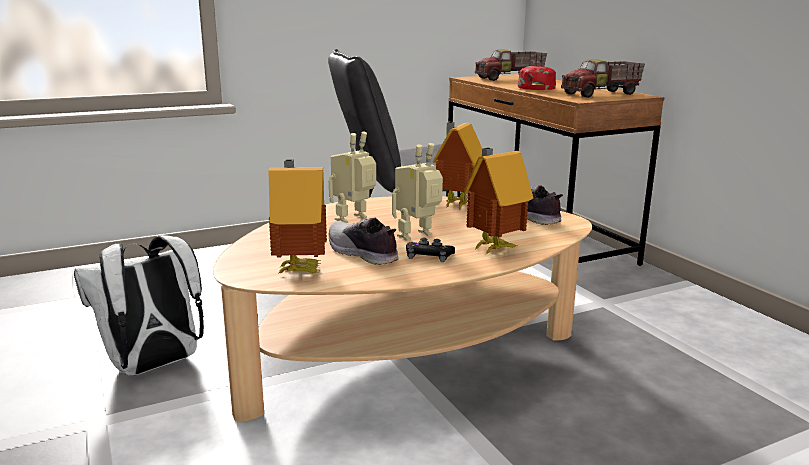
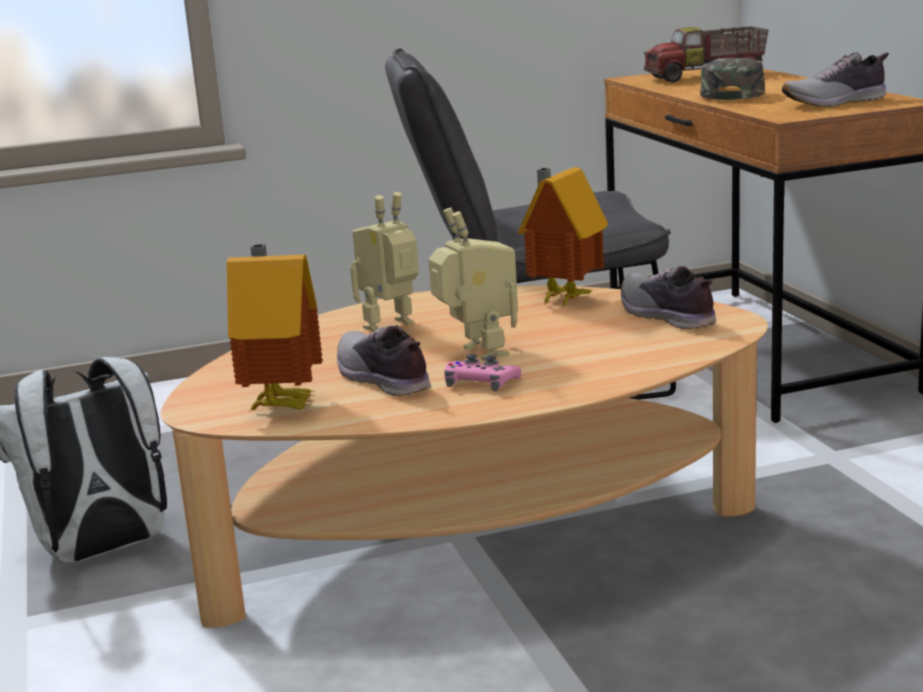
camera: 10 degrees right, 0 degrees up
toy robot [392,143,443,241] -> toy robot turned 90 degrees clockwise [429,208,518,361]
black game controller [406,238,455,262] -> pink game controller [444,354,521,391]
toy house [463,147,533,255] -> none
red cap [518,66,556,90] -> green cap [700,58,765,100]
toy truck [561,59,645,98] -> shoe [782,52,889,107]

